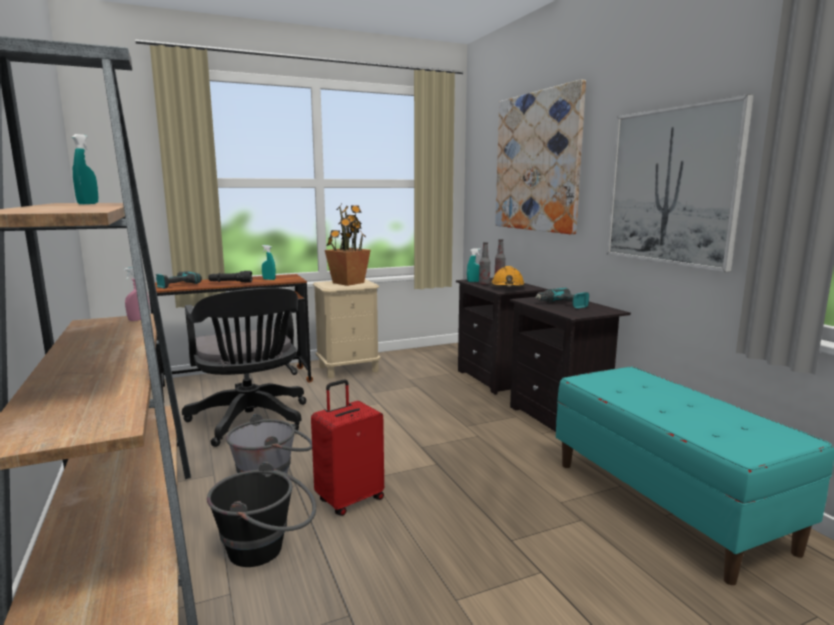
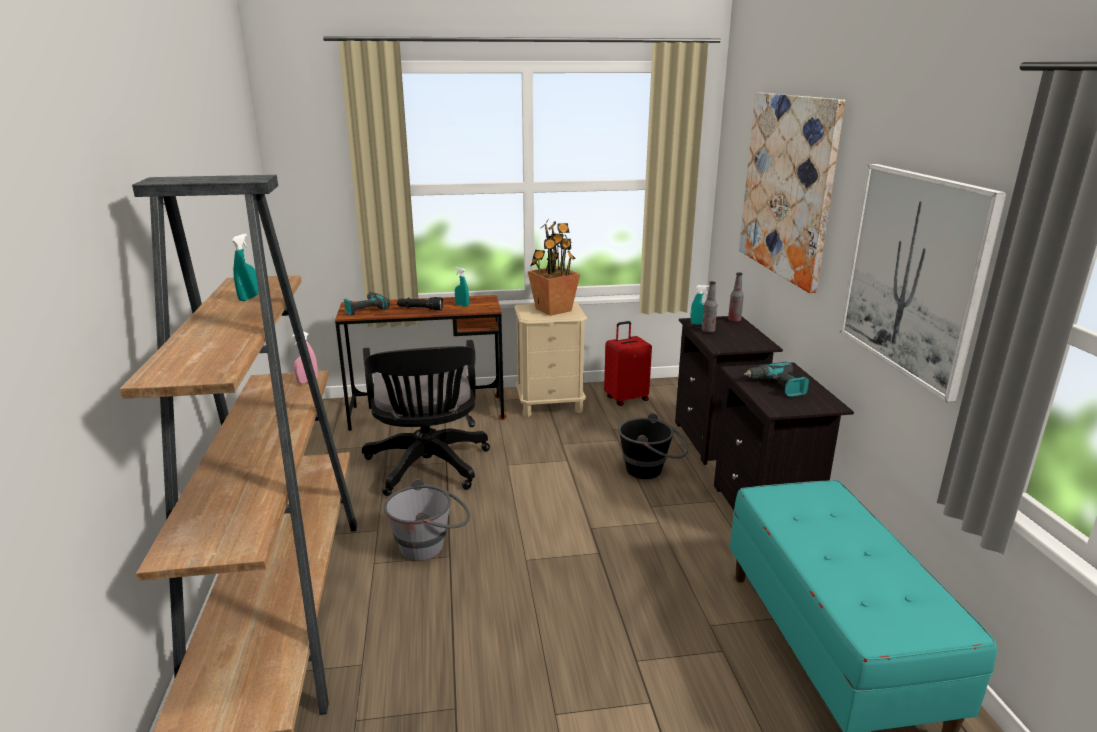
camera: 15 degrees right, 10 degrees up
black bucket [207,462,316,567] -> black bucket moved to [618,413,688,479]
red suitcase [311,379,384,516] -> red suitcase moved to [604,321,652,406]
orange hard hat [491,266,525,287] -> none

